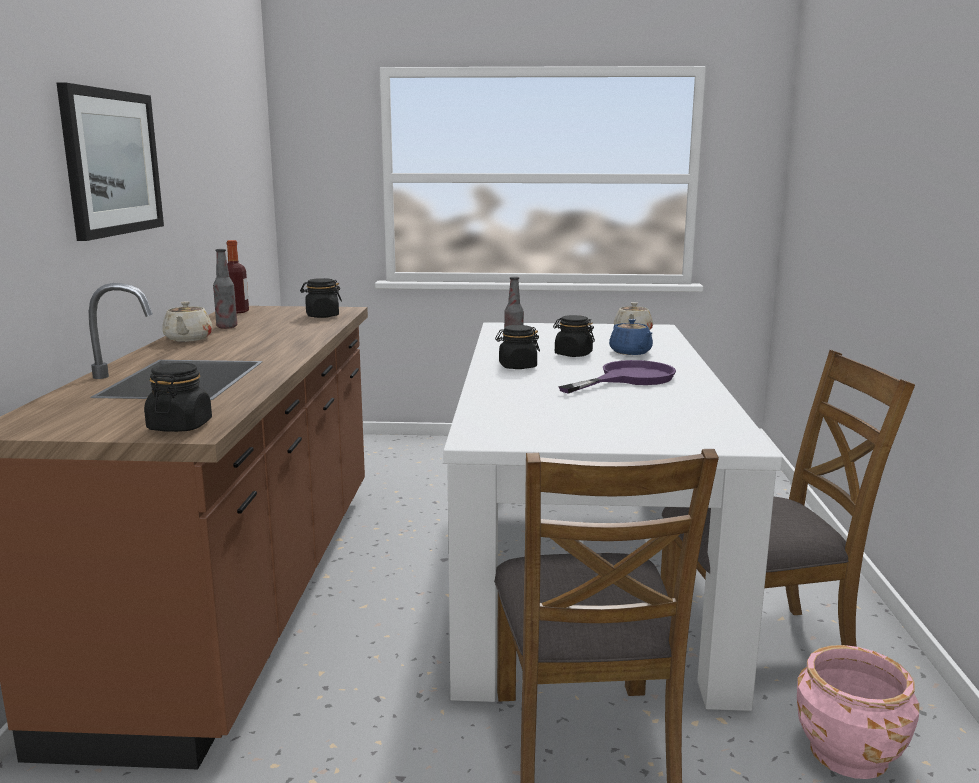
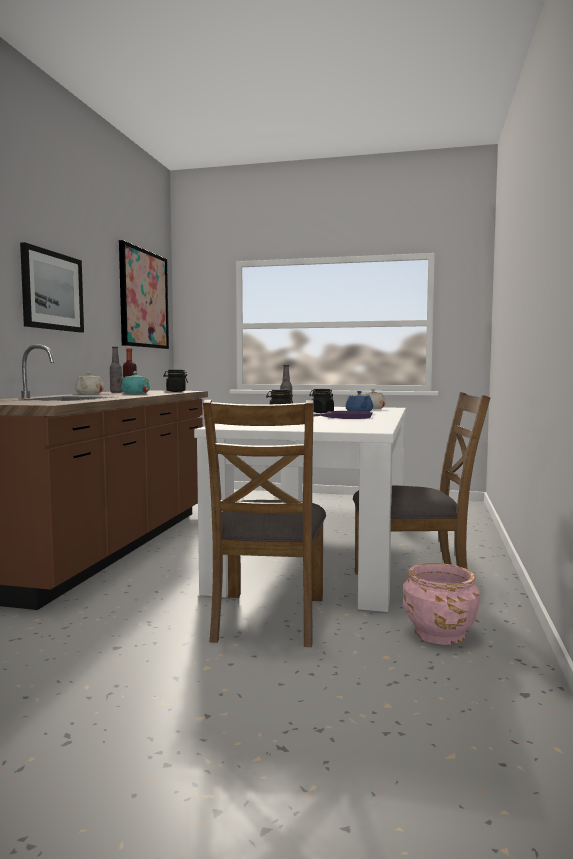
camera: 10 degrees right, 10 degrees down
black jar [144,363,212,432] -> none
none -> picture [119,240,169,349]
none -> turquoise teapot [120,372,150,394]

